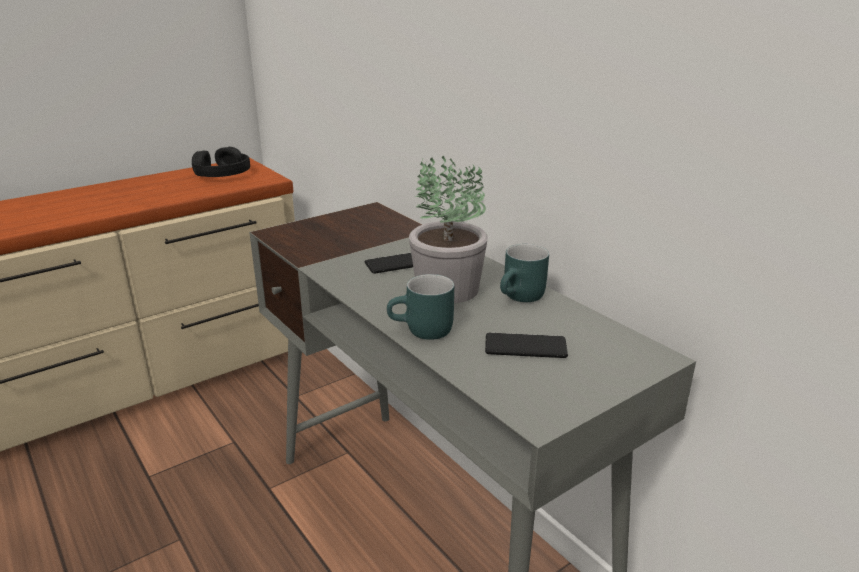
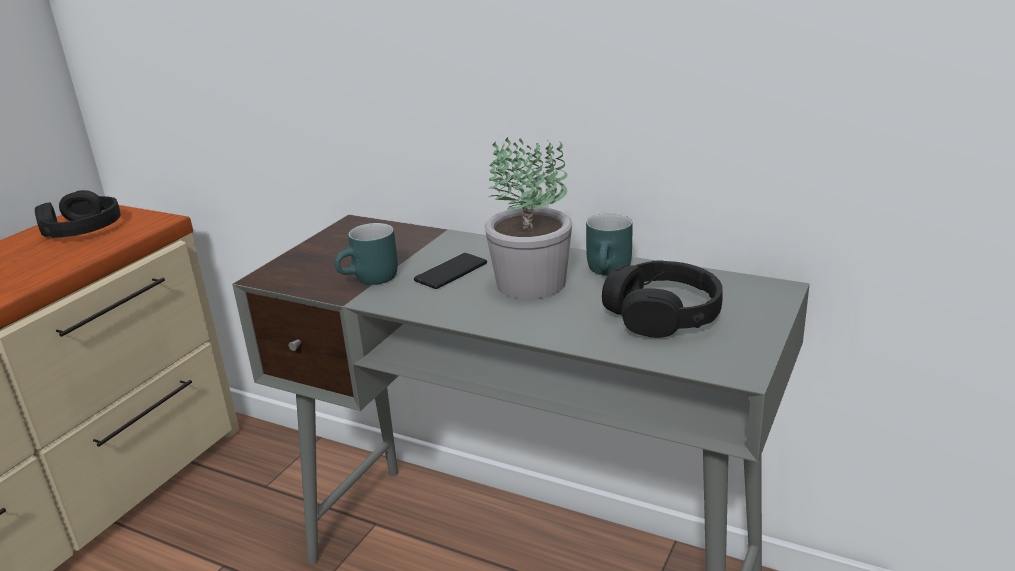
camera: 25 degrees left, 0 degrees up
turquoise mug [387,274,454,340] -> turquoise mug moved to [334,223,398,285]
phone [485,333,568,358] -> black headphones [602,261,723,338]

